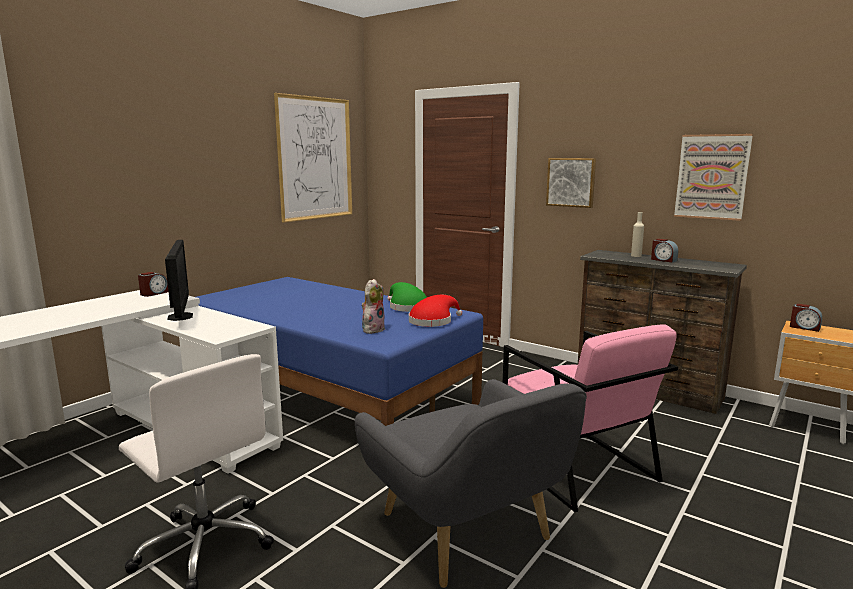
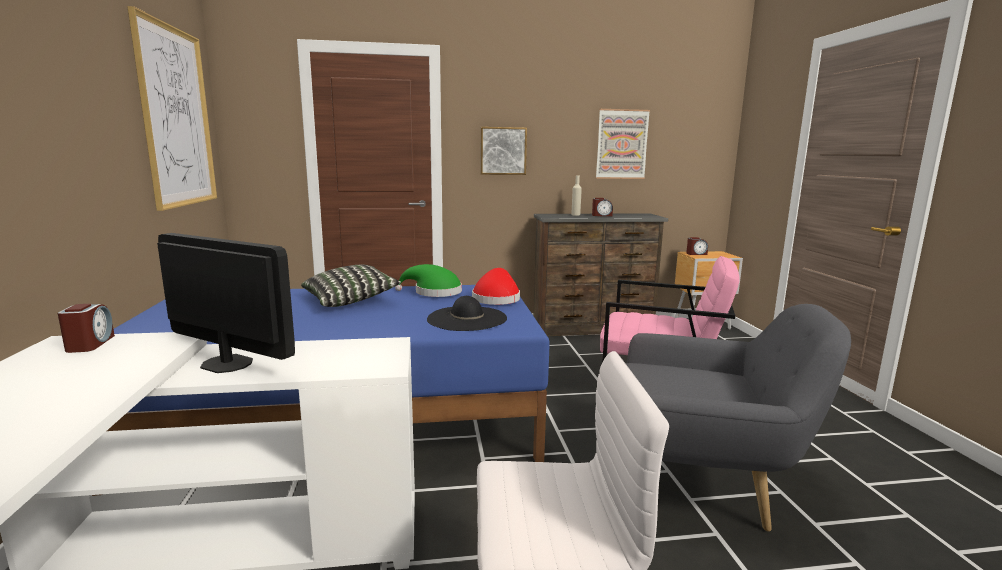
camera: 45 degrees left, 0 degrees up
plush toy [362,279,385,334] -> black hat [427,296,507,331]
none -> pillow [301,265,401,307]

